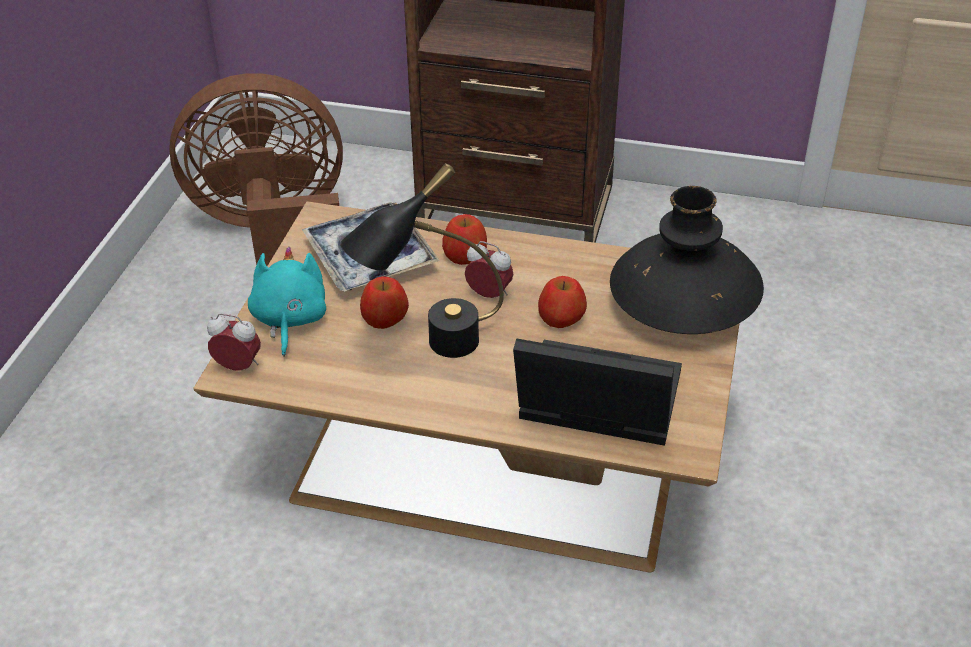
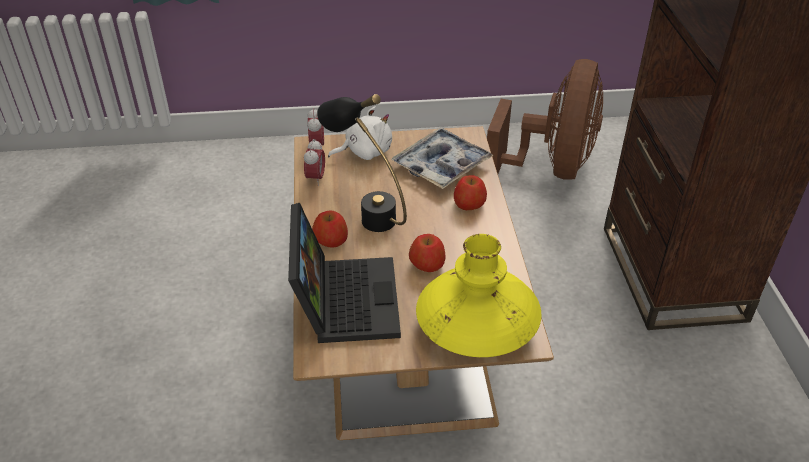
camera: 70 degrees right, 0 degrees up
brown fan [169,73,343,266] -> brown fan turned 45 degrees clockwise [487,59,603,180]
turquoise plush toy [248,246,326,357] -> white plush toy [328,107,392,160]
apple [360,276,409,329] -> apple moved to [312,210,348,248]
alarm clock [465,241,513,298] -> alarm clock moved to [304,139,325,186]
black vase [610,186,764,334] -> yellow vase [416,234,541,357]

